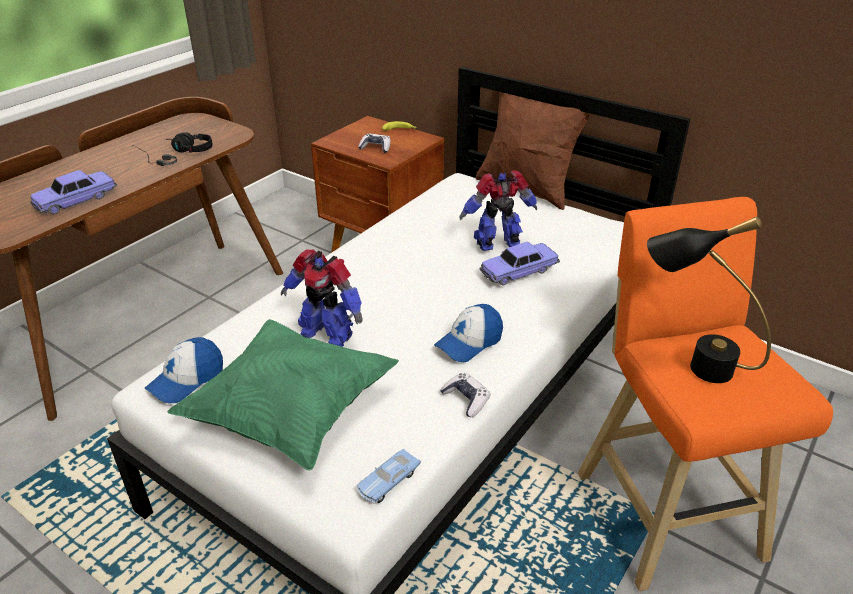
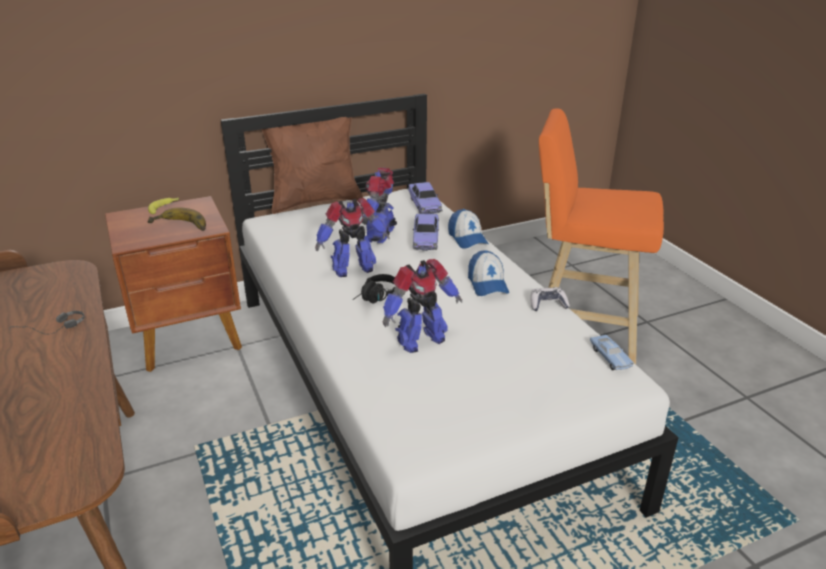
camera: 60 degrees left, 5 degrees down
toy car [30,170,117,215] -> toy car moved to [407,182,443,214]
cap [145,337,223,403] -> cap moved to [448,209,489,249]
green pillow [167,319,399,471] -> none
black headphones [169,132,212,153] -> black headphones moved to [353,274,395,304]
game controller [358,133,390,153] -> banana [147,207,206,231]
black table lamp [647,216,771,383] -> none
none -> toy robot [315,198,390,277]

